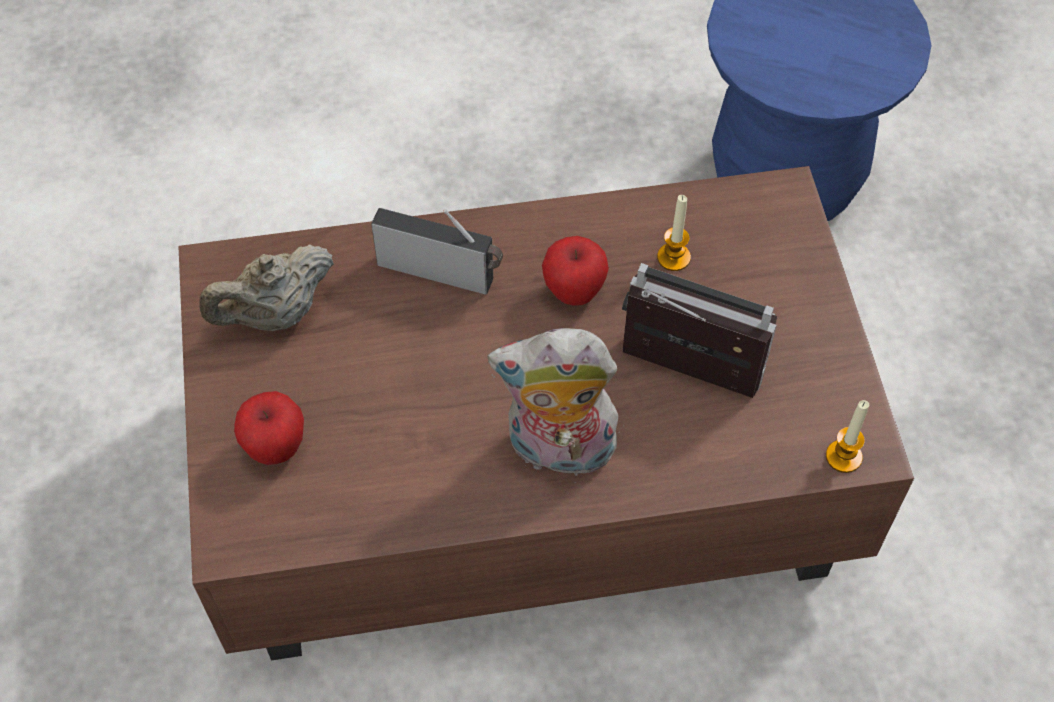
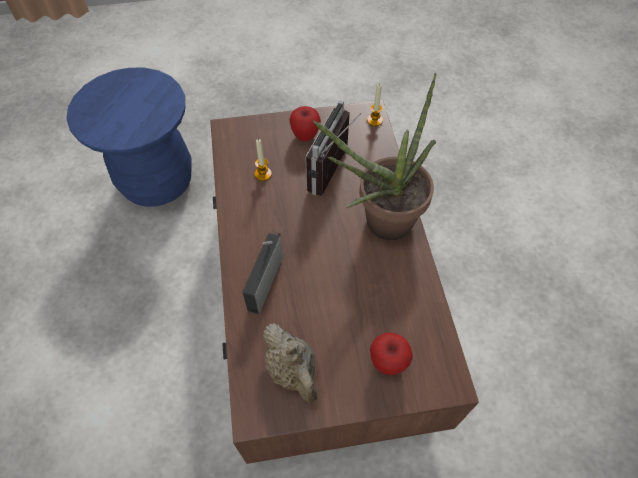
camera: 90 degrees left, 0 degrees up
plush toy [488,328,622,483] -> potted plant [313,72,436,240]
apple [542,236,609,306] -> apple moved to [289,106,321,141]

